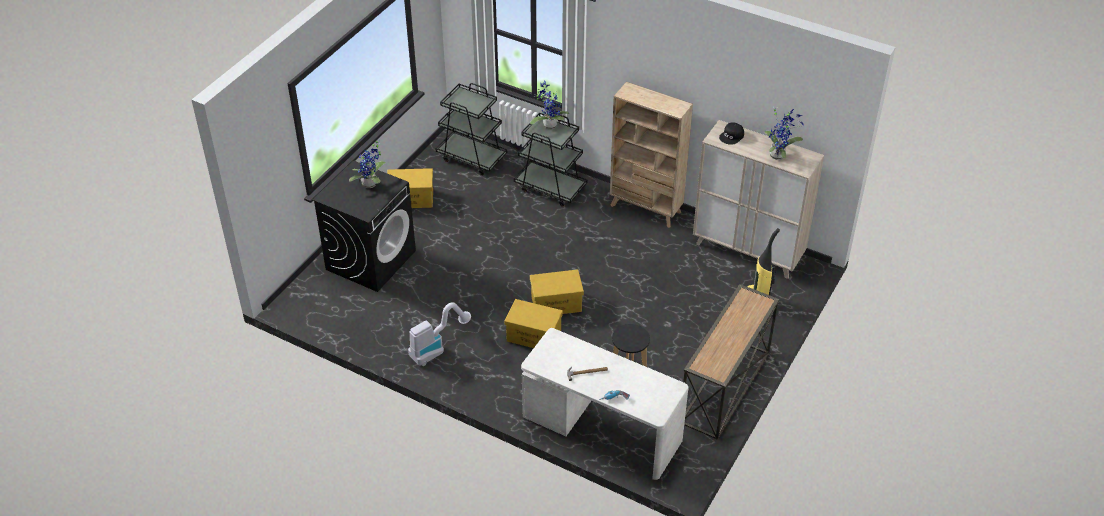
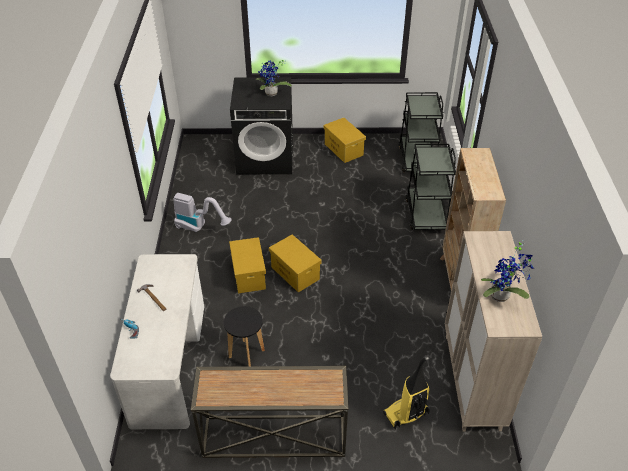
camera: 60 degrees right, 0 degrees up
potted plant [530,81,569,129] -> none
black cap [719,122,744,145] -> none

